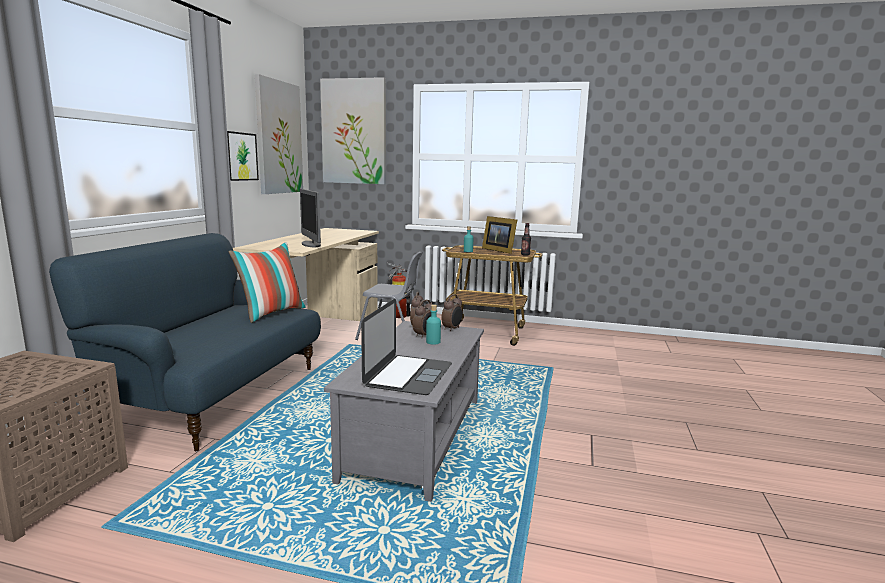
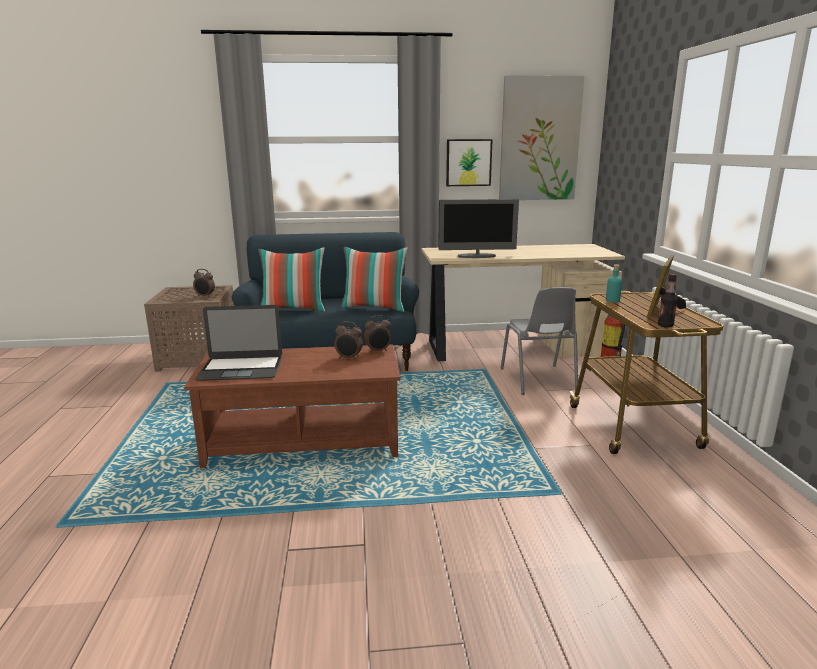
camera: 70 degrees right, 5 degrees up
monitor [300,189,321,247] -> monitor turned 135 degrees counterclockwise [438,199,519,258]
picture [320,77,386,184] -> none
grey coffee table [324,321,484,502] -> brown coffee table [184,344,400,468]
turquoise bottle [426,304,441,345] -> none
alarm clock [441,294,463,332] -> alarm clock moved to [193,269,215,297]
none -> pillow [258,248,325,312]

